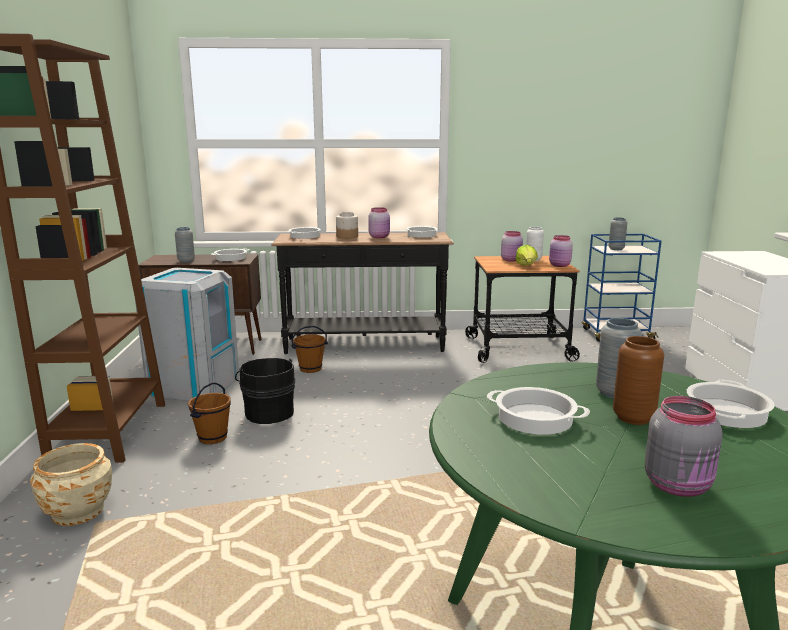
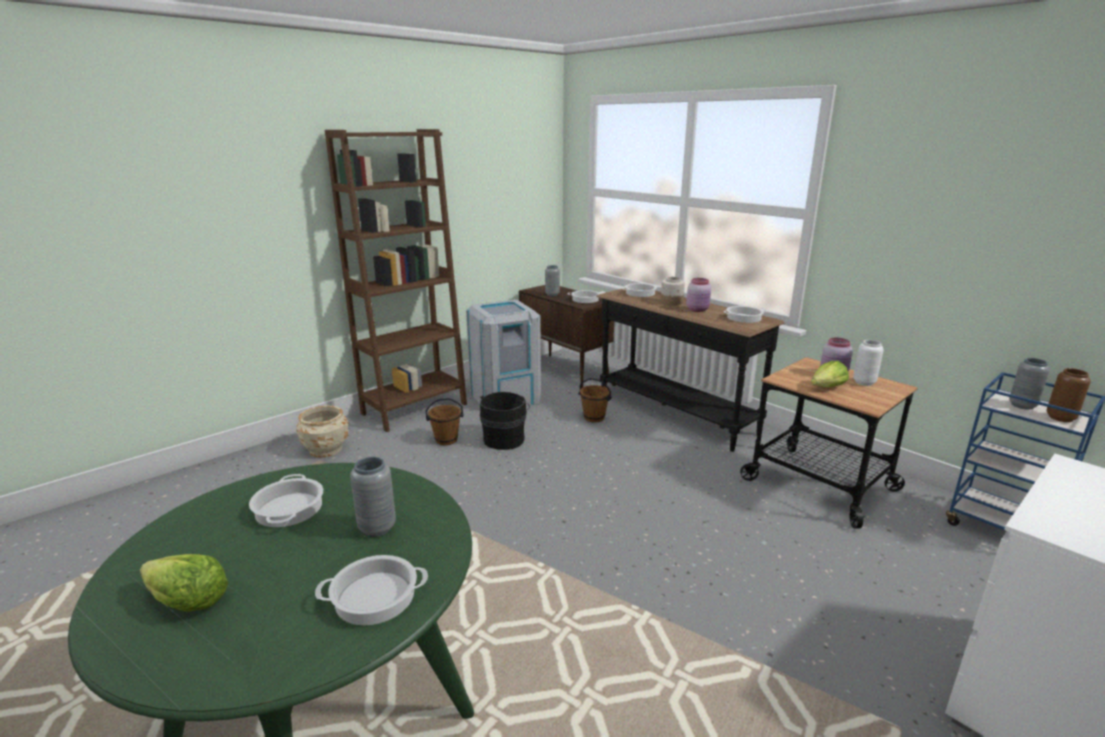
camera: 50 degrees right, 5 degrees up
pink jar [549,235,573,267] -> none
brown vase [613,336,664,425] -> brown vase moved to [1047,368,1091,422]
grey jar [645,396,723,497] -> lettuce [140,554,228,612]

